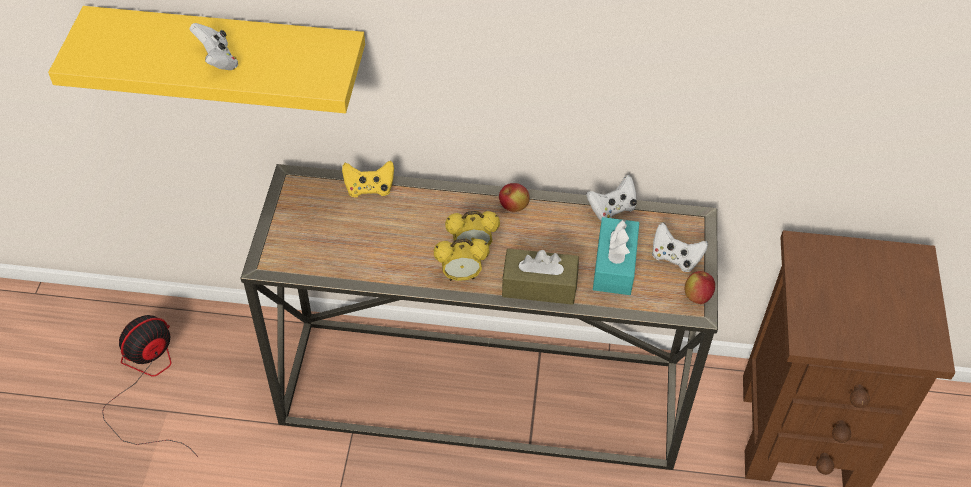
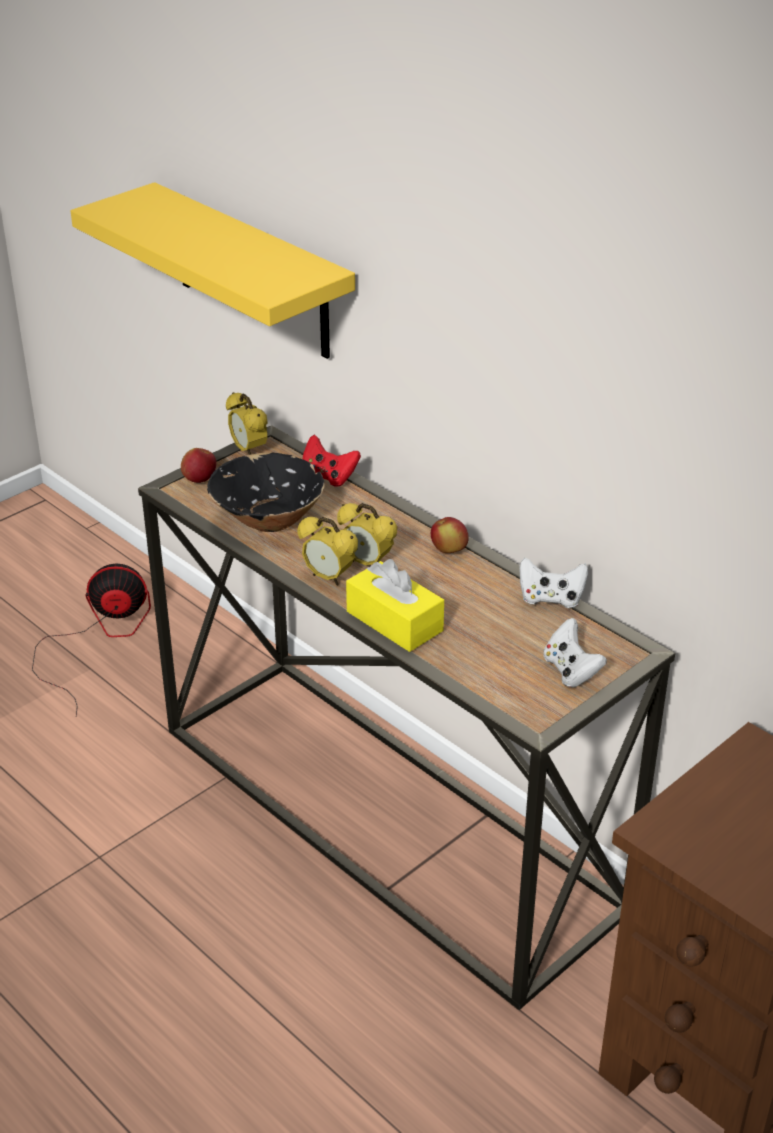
camera: 40 degrees right, 15 degrees down
white game controller [190,23,238,70] -> none
yellow game controller [342,161,394,197] -> red game controller [303,435,361,487]
brown tissue box [502,249,579,305] -> yellow tissue box [346,559,444,652]
turquoise tissue box [593,217,639,295] -> none
apple [685,271,715,304] -> apple moved to [181,448,216,483]
none -> black bowl [207,452,325,532]
none -> alarm clock [226,392,268,455]

